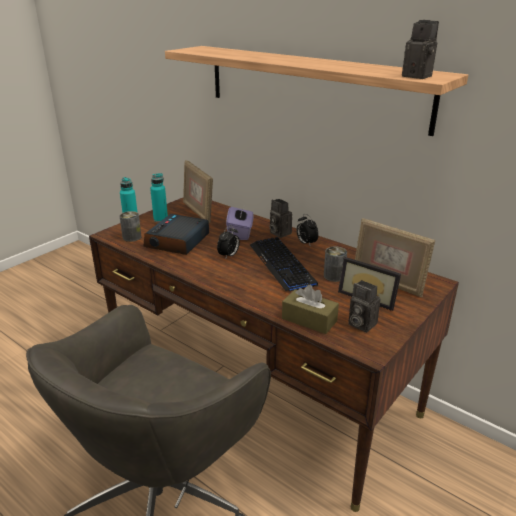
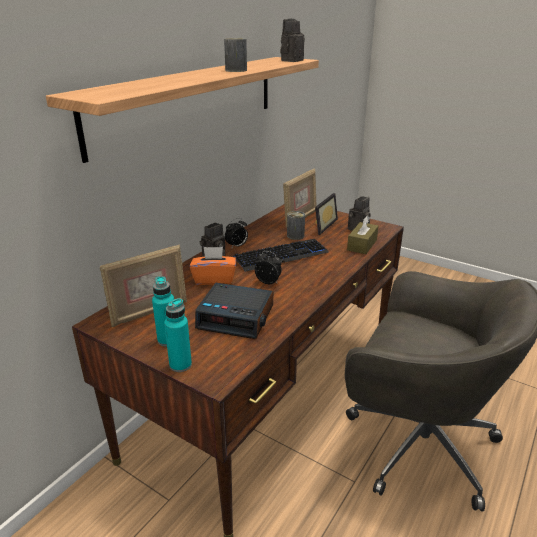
camera: 95 degrees left, 0 degrees up
can [120,211,142,242] -> can moved to [224,38,247,72]
purple tissue box [226,204,254,240] -> orange tissue box [190,247,236,285]

